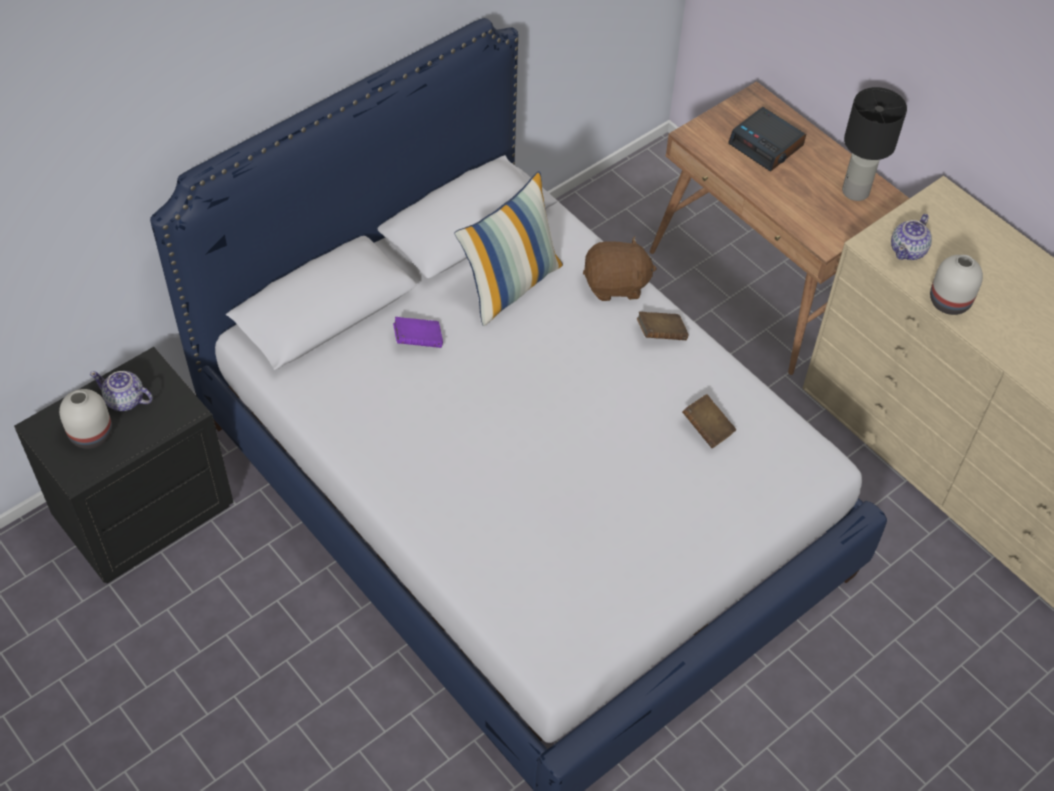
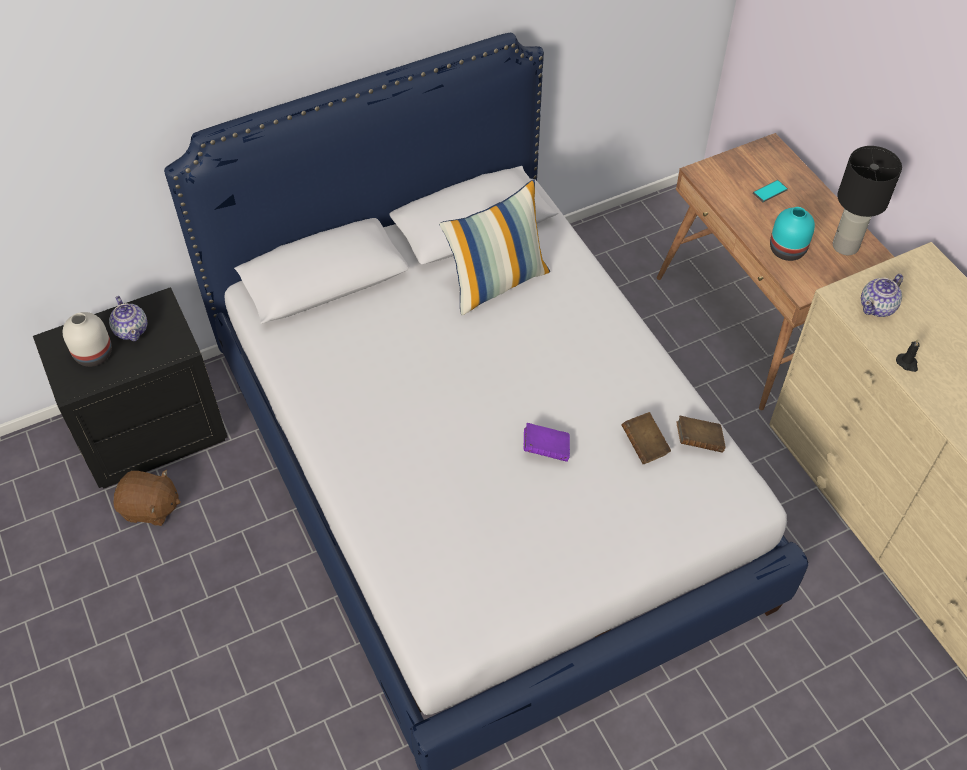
camera: 15 degrees right, 0 degrees up
teapot [90,371,153,411] -> teapot turned 150 degrees counterclockwise [109,296,148,341]
purple book [393,317,443,348] -> purple book moved to [524,423,570,462]
brown plush toy [583,236,657,301] -> brown plush toy moved to [113,470,181,526]
brown book [637,311,688,340] -> brown book moved to [676,416,726,453]
alarm clock [728,107,806,171] -> phone [753,180,788,202]
white vase [930,255,983,315] -> black candle [896,339,920,372]
none -> turquoise vase [770,207,815,261]

